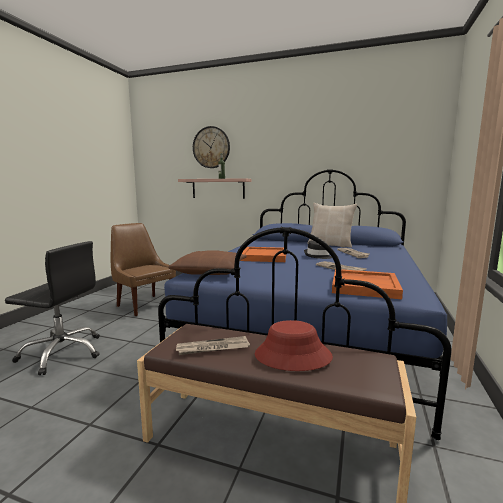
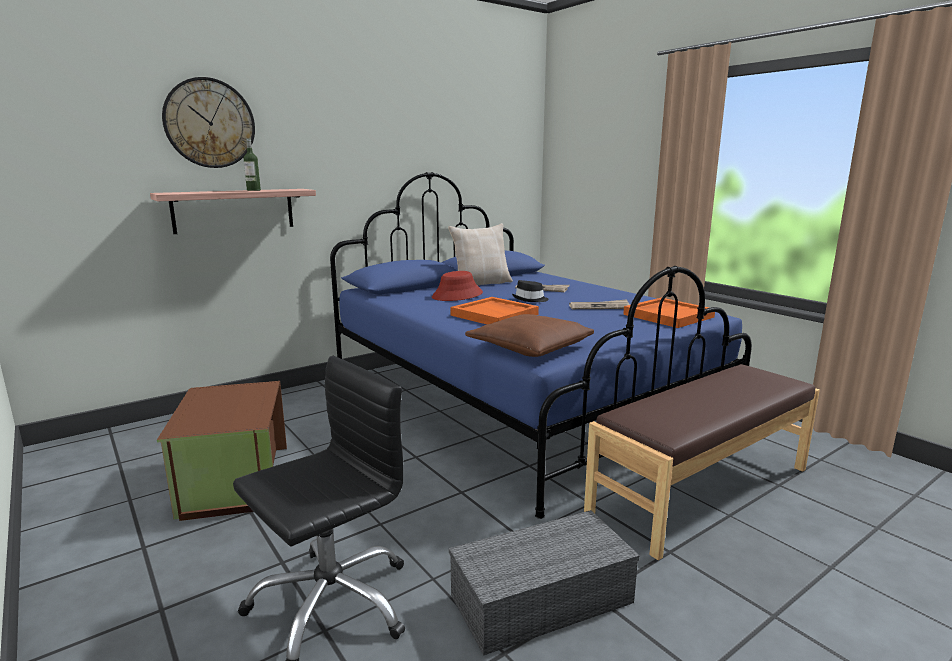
camera: 55 degrees left, 5 degrees up
brown chair [111,223,176,316] -> brown storage box [157,381,287,521]
newspaper [176,336,250,355] -> none
red hat [255,320,333,371] -> red hat moved to [432,271,483,301]
none -> grey storage box [449,510,640,655]

